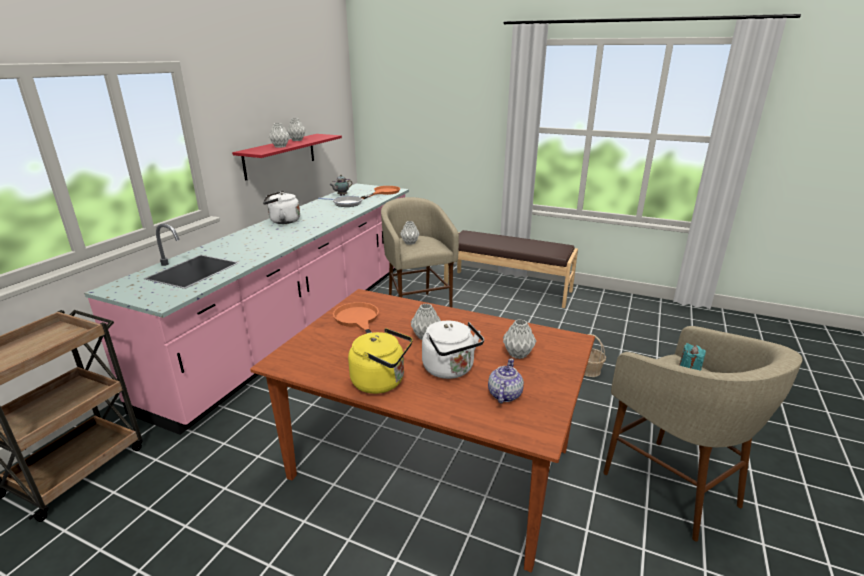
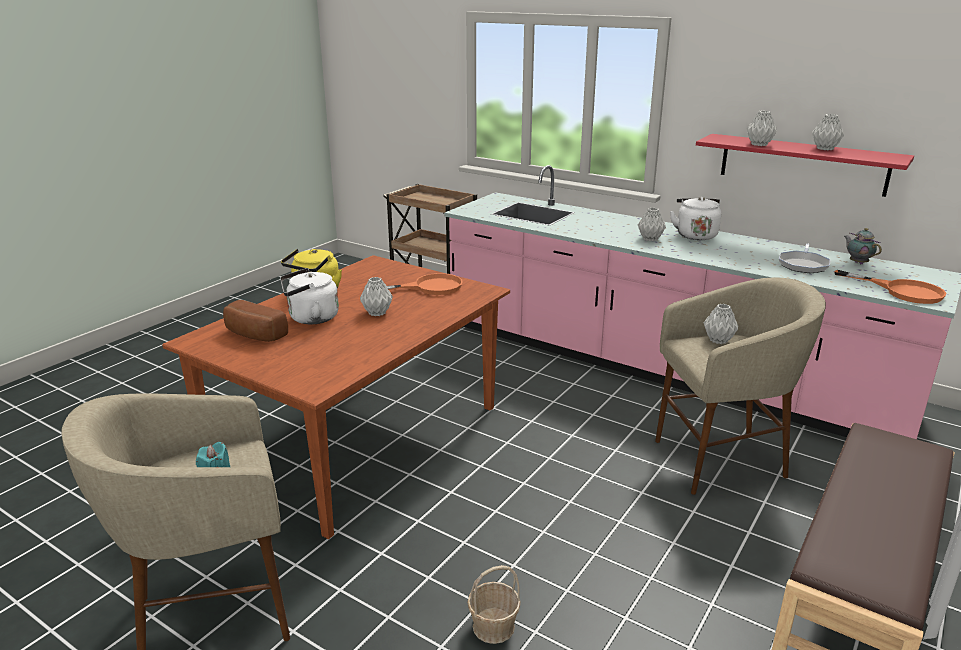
camera: 100 degrees right, 0 degrees up
teapot [488,358,524,403] -> bread [223,300,288,342]
grey vase [503,319,536,359] -> grey vase moved to [638,208,666,241]

